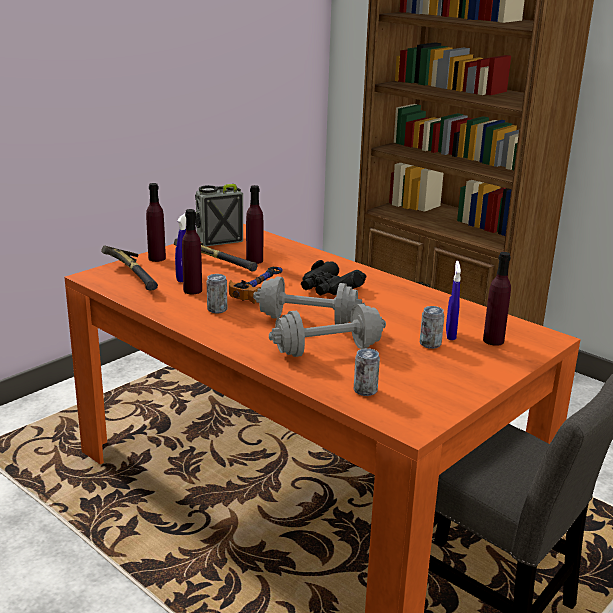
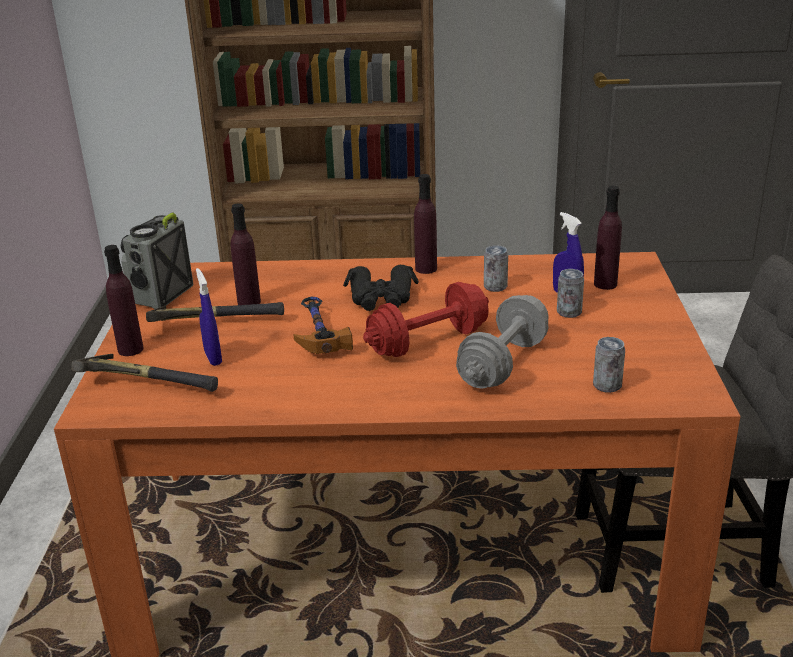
camera: 40 degrees left, 5 degrees up
purple bottle [182,209,202,294] -> purple bottle moved to [414,174,437,274]
can [207,274,227,313] -> can moved to [484,245,508,292]
grey dumbbell [253,276,366,325] -> red dumbbell [363,282,489,357]

